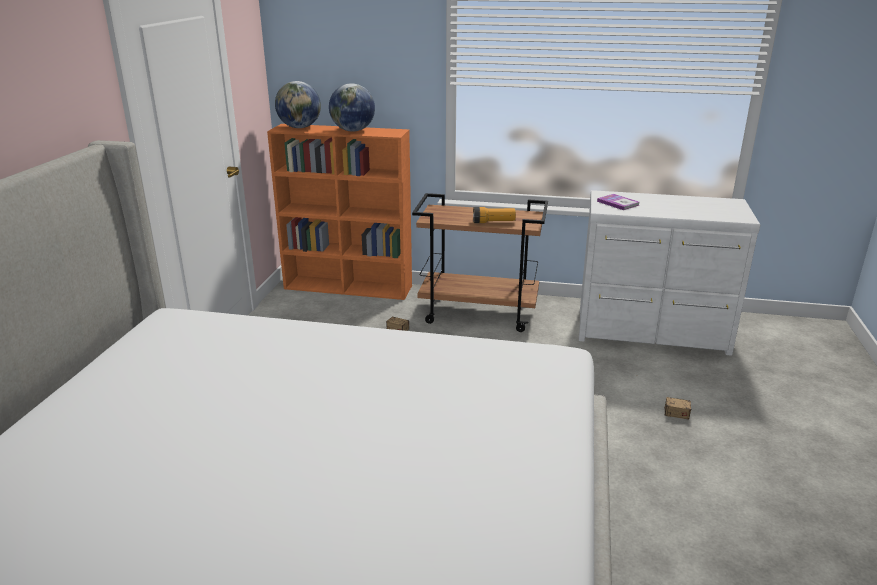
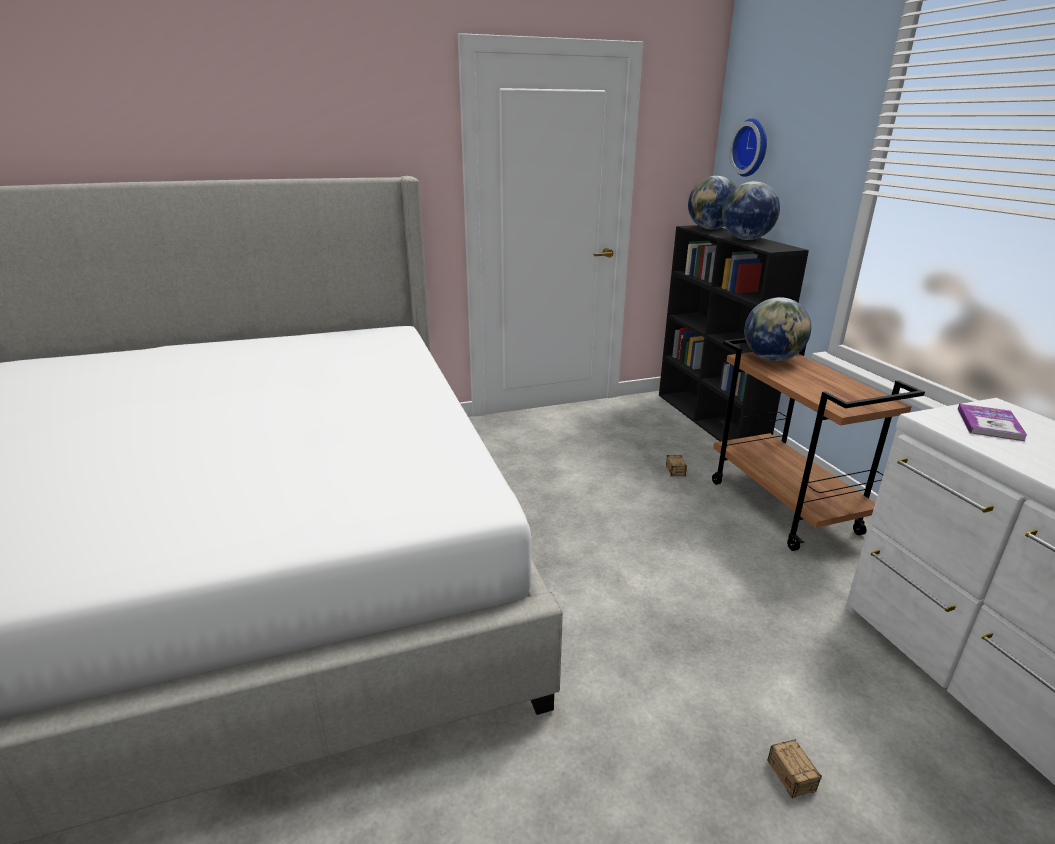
camera: 60 degrees right, 0 degrees up
orange bookcase [267,124,412,300] -> black bookcase [659,225,809,442]
flashlight [473,207,516,223] -> none
none -> wall clock [729,118,767,177]
none -> globe [744,297,811,361]

